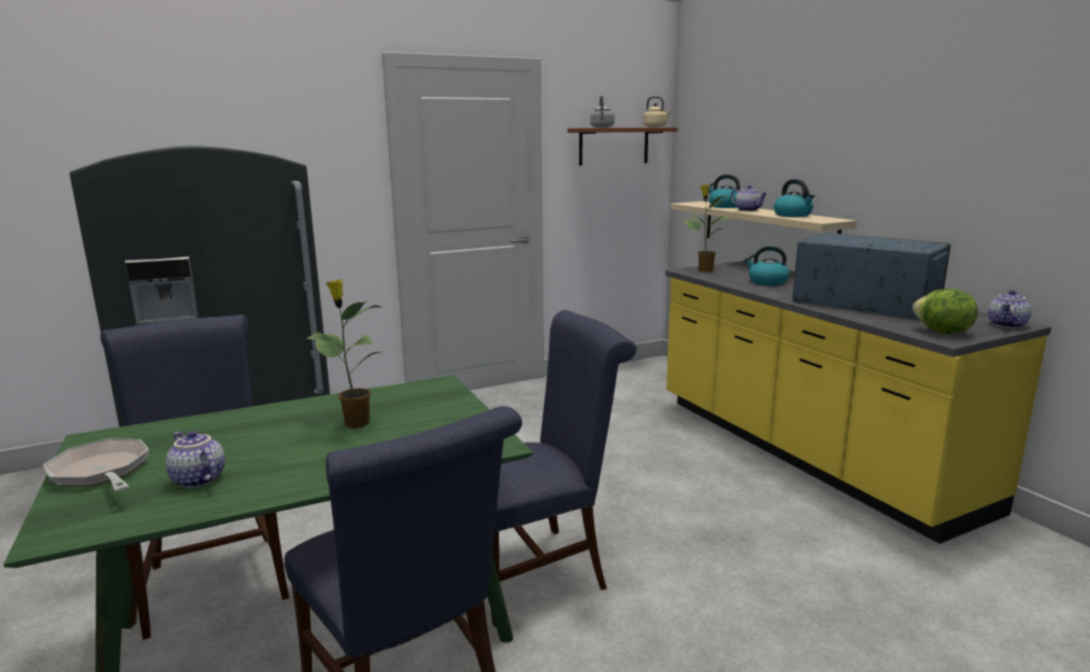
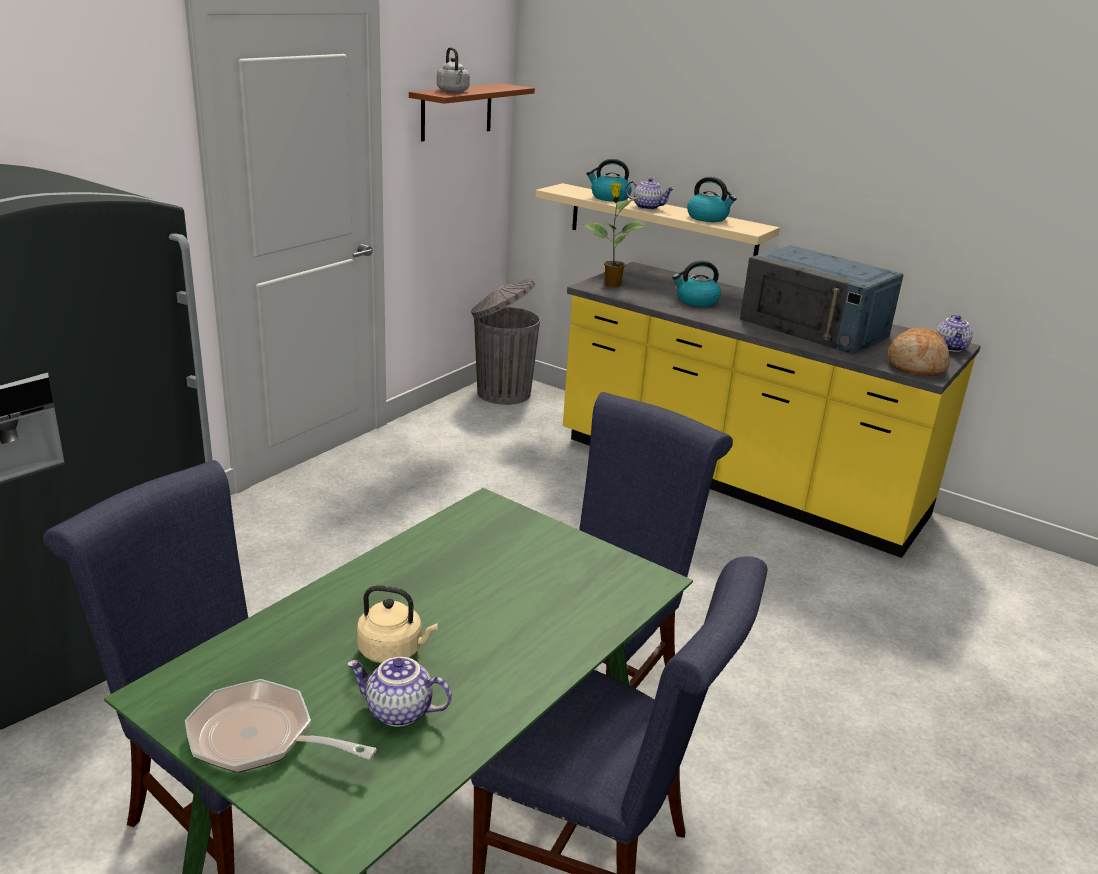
camera: 30 degrees left, 10 degrees up
potted plant [306,279,381,428] -> none
beige kettle [643,96,672,127] -> beige kettle moved to [357,585,438,663]
blue microwave [792,233,951,321] -> blue microwave turned 150 degrees counterclockwise [740,245,903,354]
lettuce [912,289,978,334] -> bread [887,328,950,376]
none -> grey trash can [471,279,540,405]

